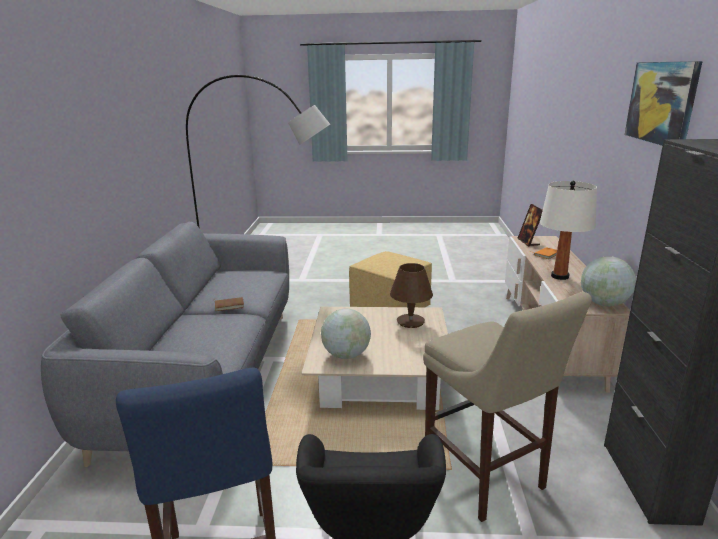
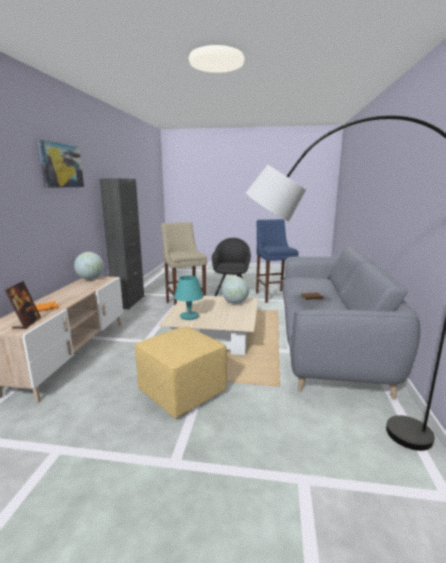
camera: 175 degrees left, 5 degrees down
brown table lamp [390,263,433,328] -> turquoise table lamp [174,275,204,320]
white table lamp [540,181,597,280] -> none

